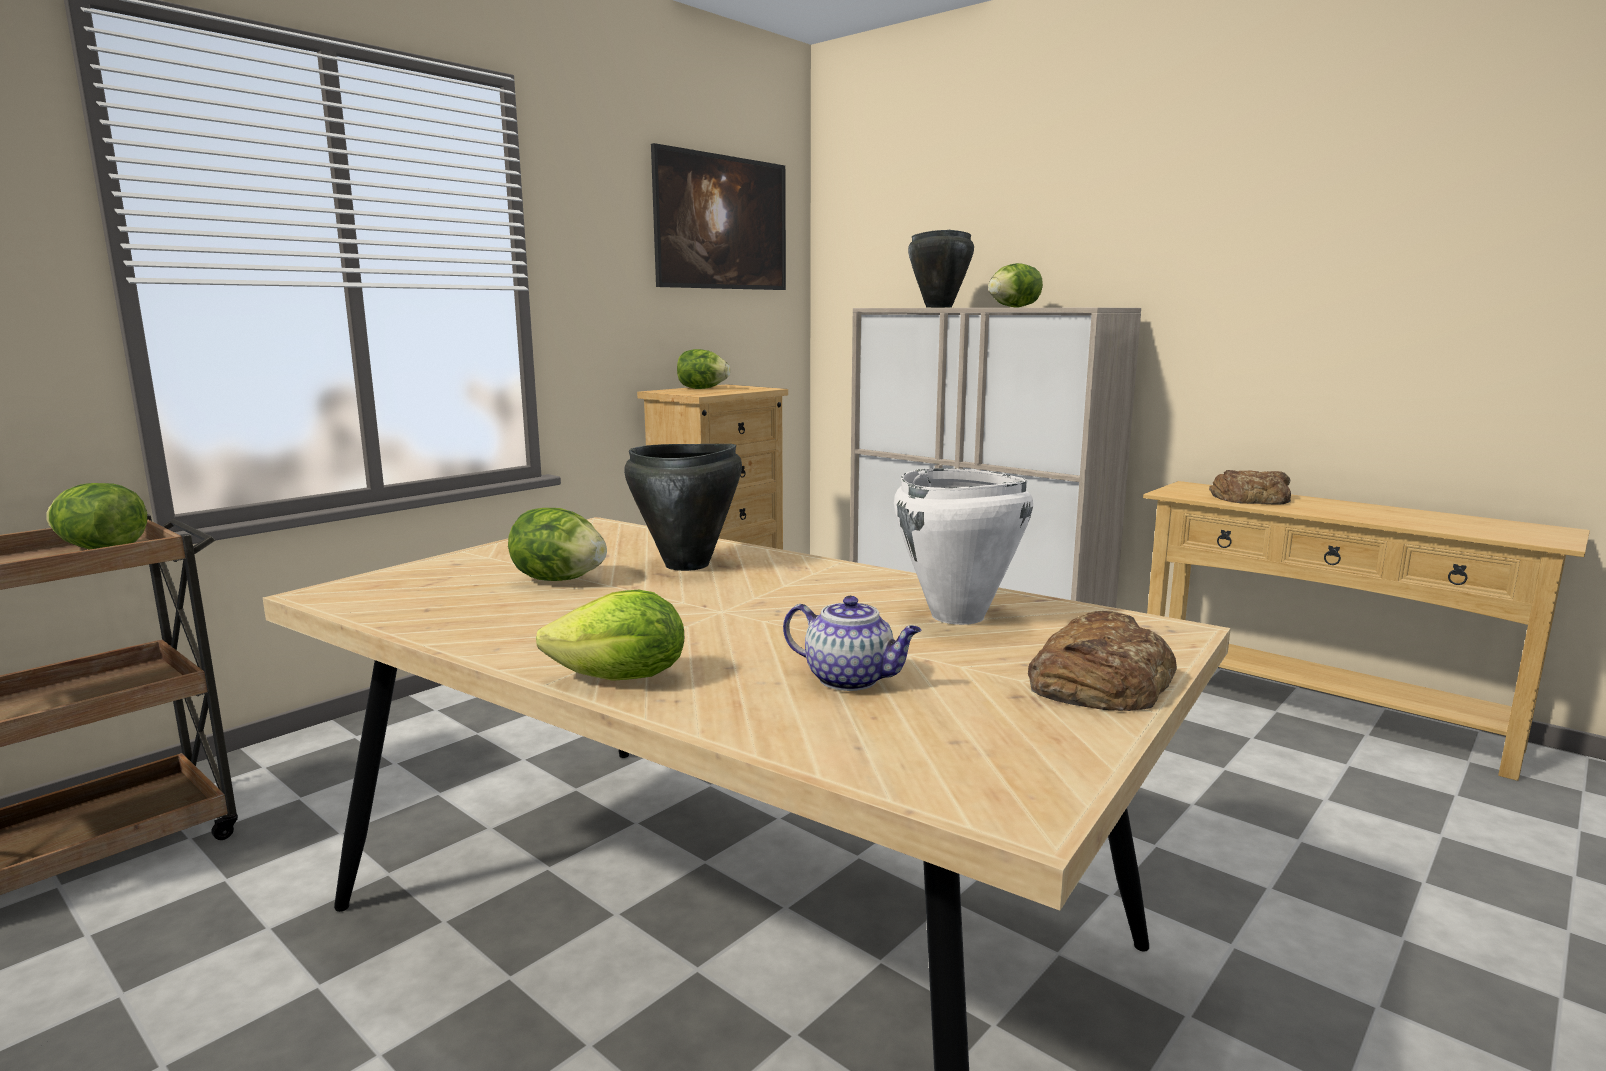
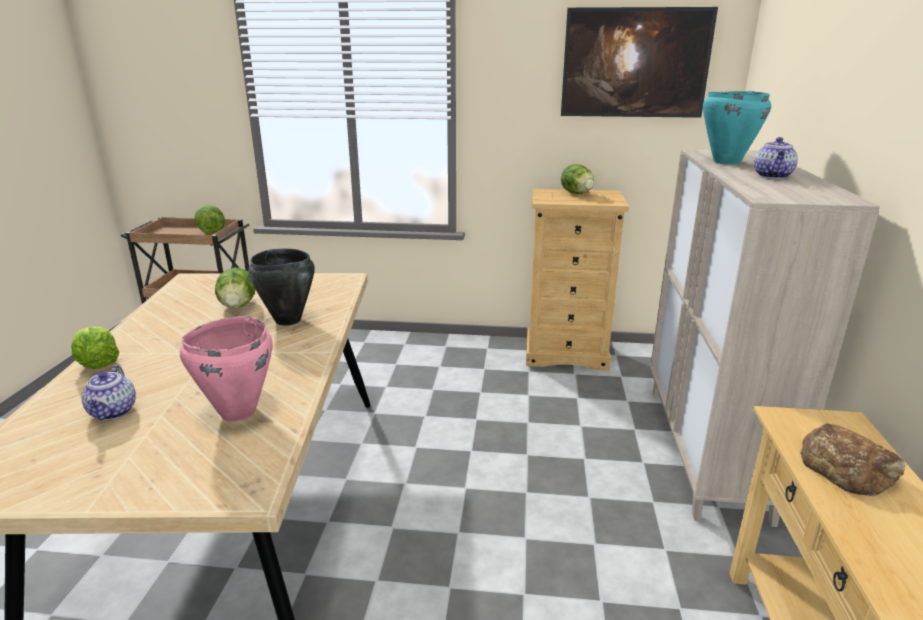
camera: 55 degrees right, 10 degrees up
white cooking pot [894,468,1033,625] -> pink cooking pot [180,316,273,422]
black cooking pot [908,230,974,308] -> turquoise cooking pot [703,91,771,165]
lettuce [988,263,1043,308] -> teapot [754,137,798,179]
bread [1028,611,1177,711] -> none

